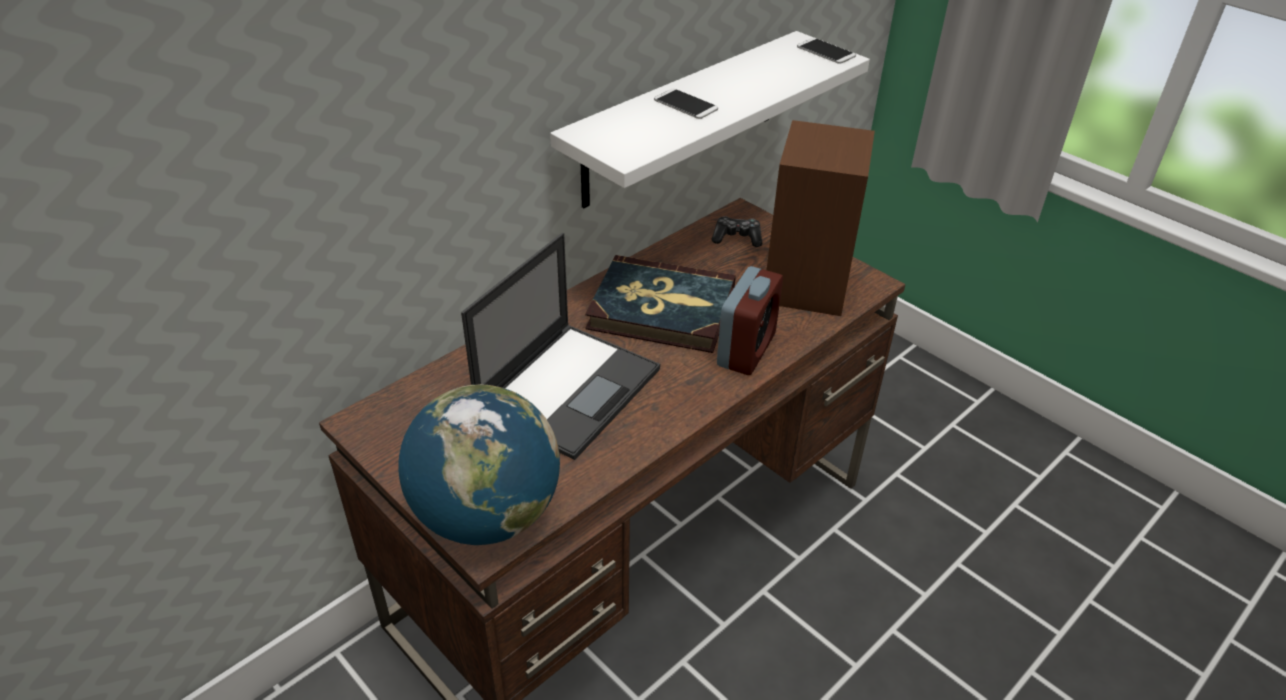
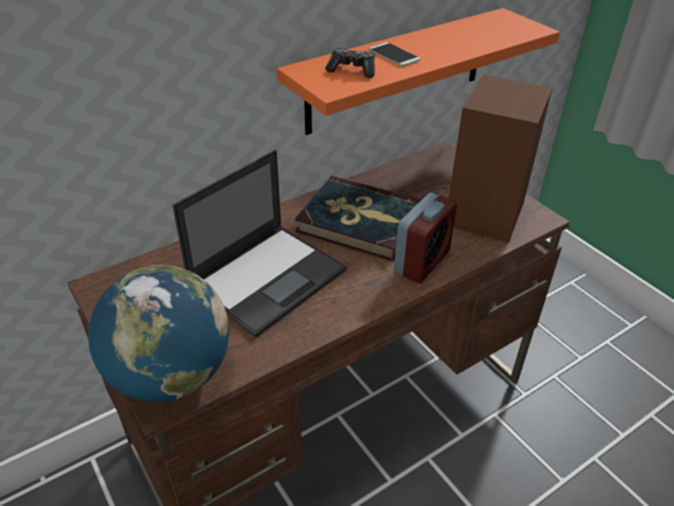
camera: 10 degrees right, 0 degrees up
white shelf [550,31,870,208] -> orange shelf [277,8,560,135]
game controller [711,216,762,247] -> game controller moved to [325,48,375,78]
phone [797,38,856,64] -> none

